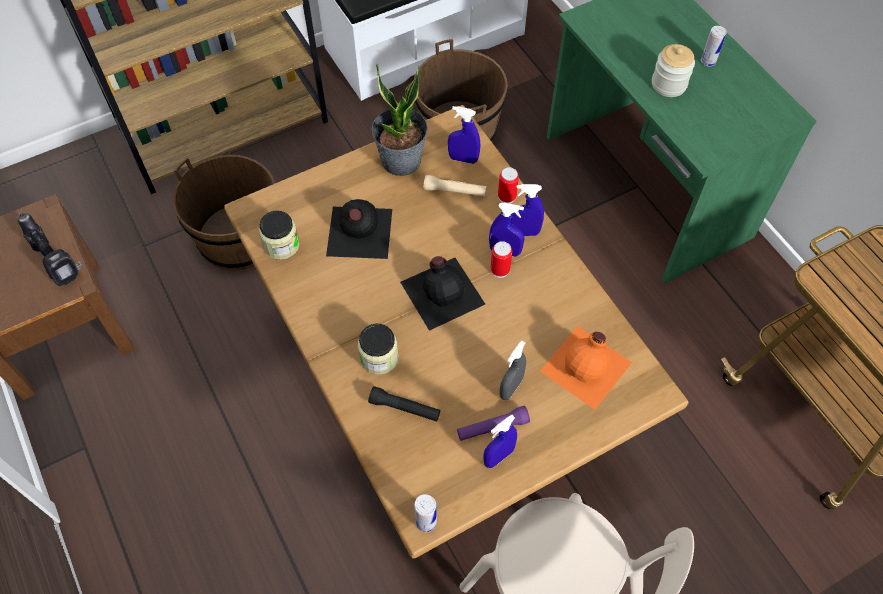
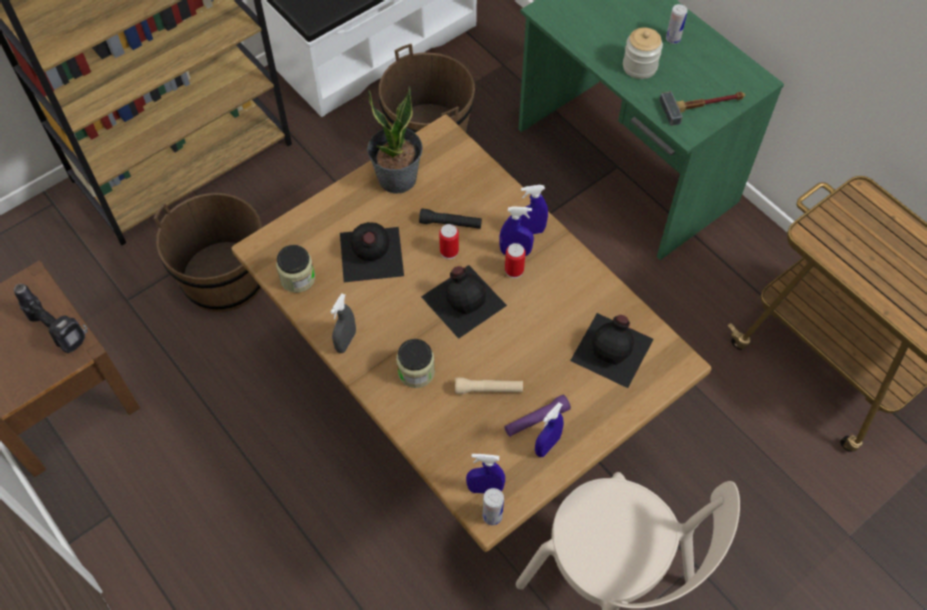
camera: 10 degrees left, 0 degrees up
black flashlight [368,386,440,422] -> black flashlight moved to [419,208,482,229]
beige flashlight [424,175,487,197] -> beige flashlight moved to [455,378,523,394]
blue spray bottle [448,106,480,164] -> blue spray bottle moved to [466,454,505,494]
can [498,167,519,204] -> can moved to [439,224,459,259]
grey spray bottle [499,341,526,400] -> grey spray bottle moved to [330,294,356,353]
orange bottle [540,326,632,410] -> black bottle [570,313,654,388]
none -> hammer [659,91,745,126]

